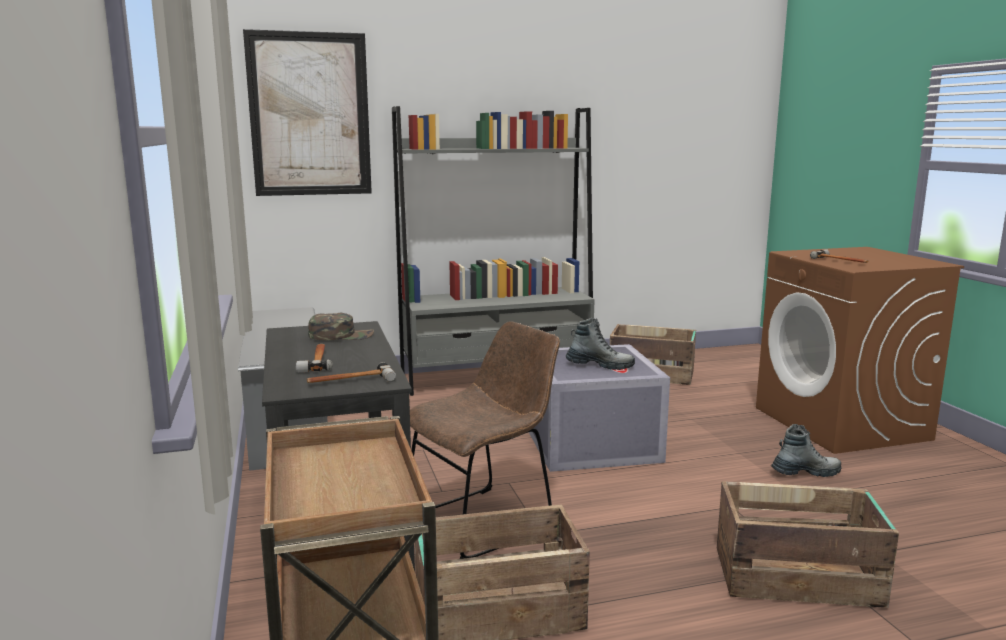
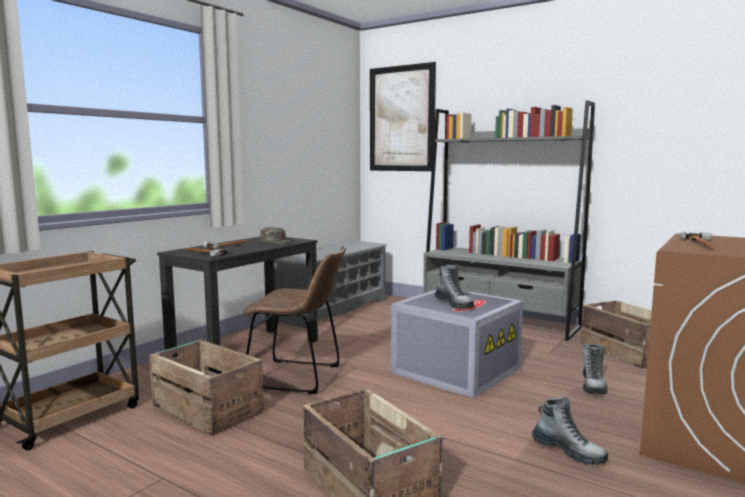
camera: 50 degrees right, 5 degrees down
none -> boot [583,344,607,395]

